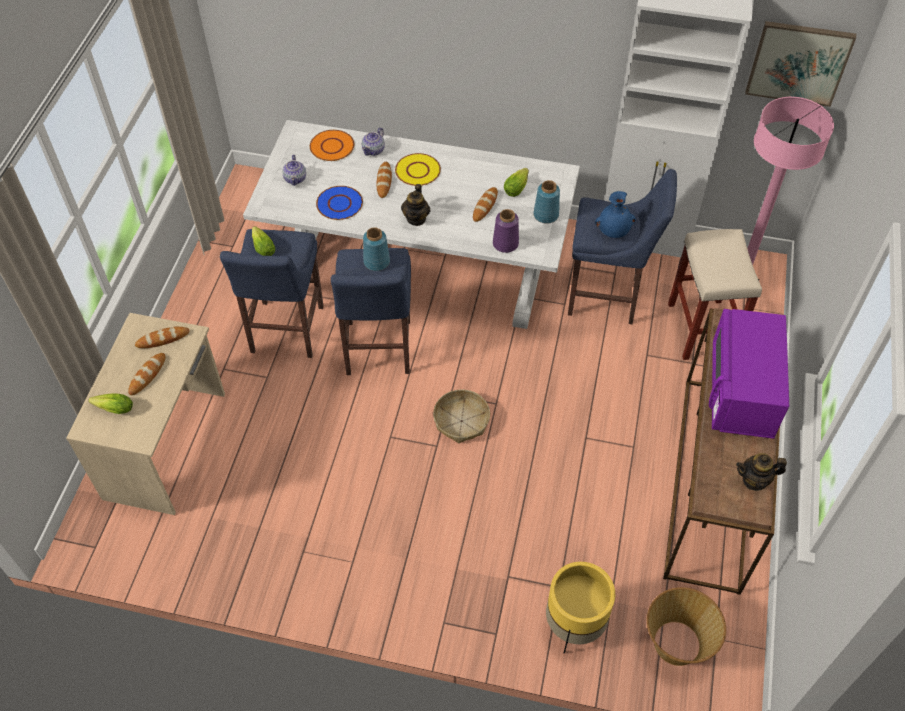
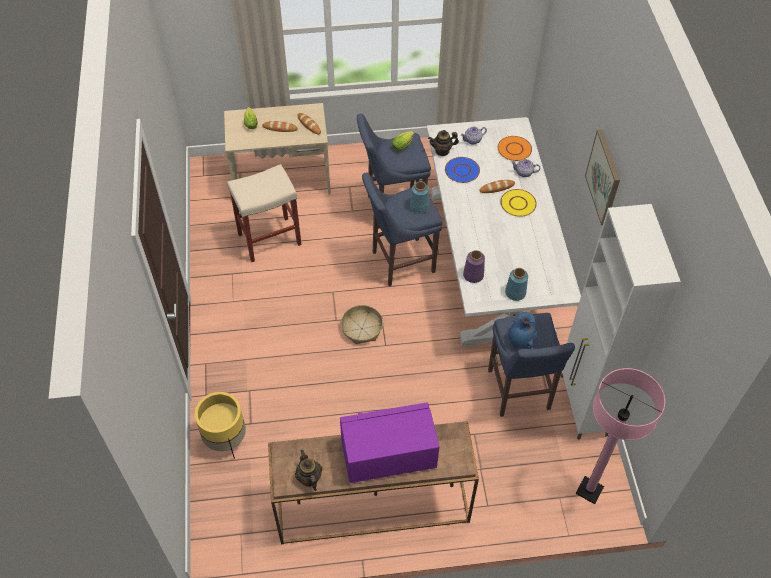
camera: 70 degrees right, 0 degrees up
teapot [401,184,430,226] -> teapot moved to [428,130,459,156]
bread [473,187,498,222] -> none
lettuce [504,168,529,197] -> none
basket [647,587,726,666] -> none
beige stool [668,229,762,360] -> beige stool moved to [227,164,302,262]
picture [745,21,856,107] -> picture moved to [585,129,620,226]

